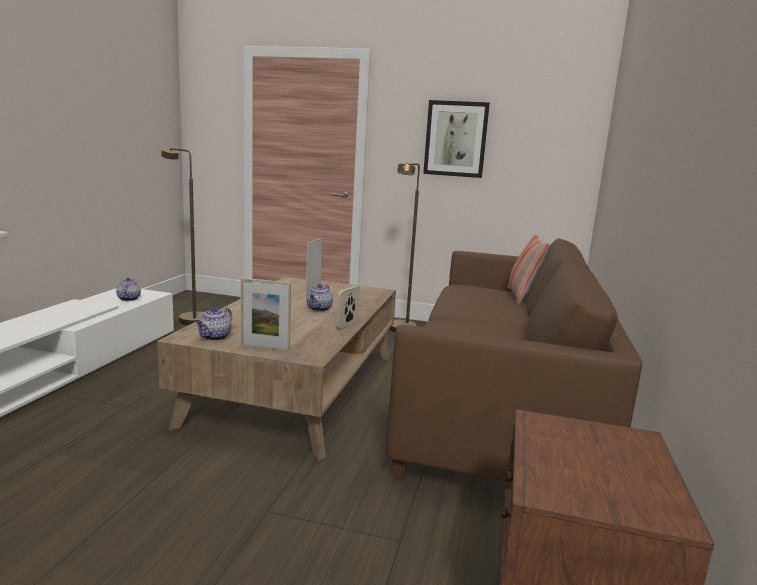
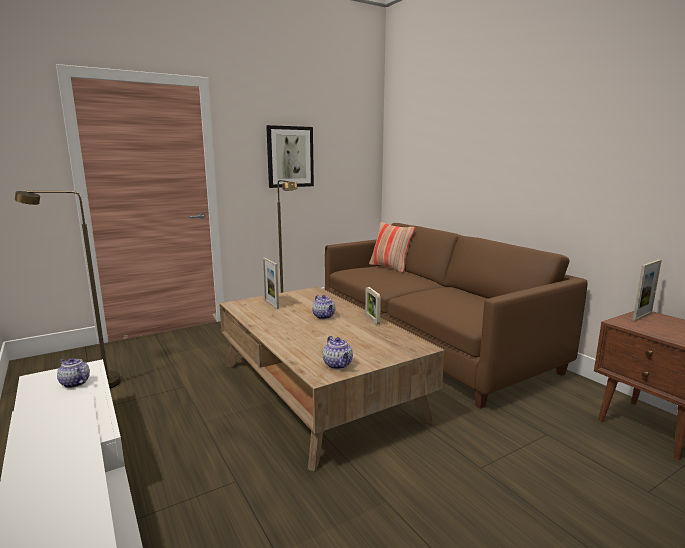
camera: 45 degrees left, 0 degrees up
picture frame [240,278,291,351] -> picture frame moved to [632,260,662,321]

